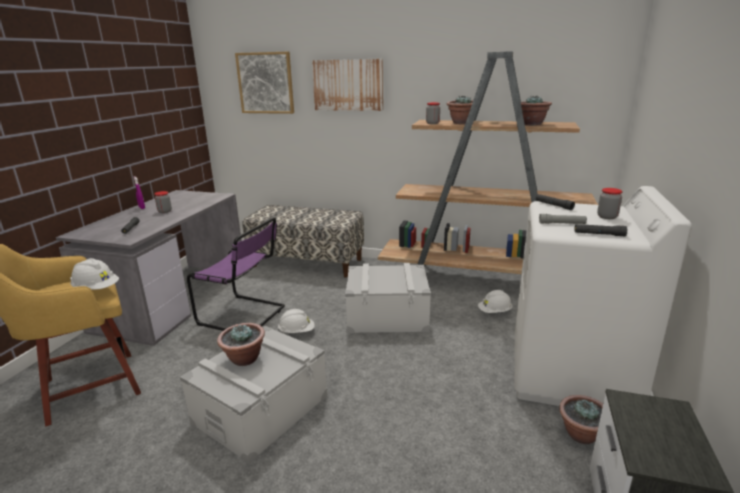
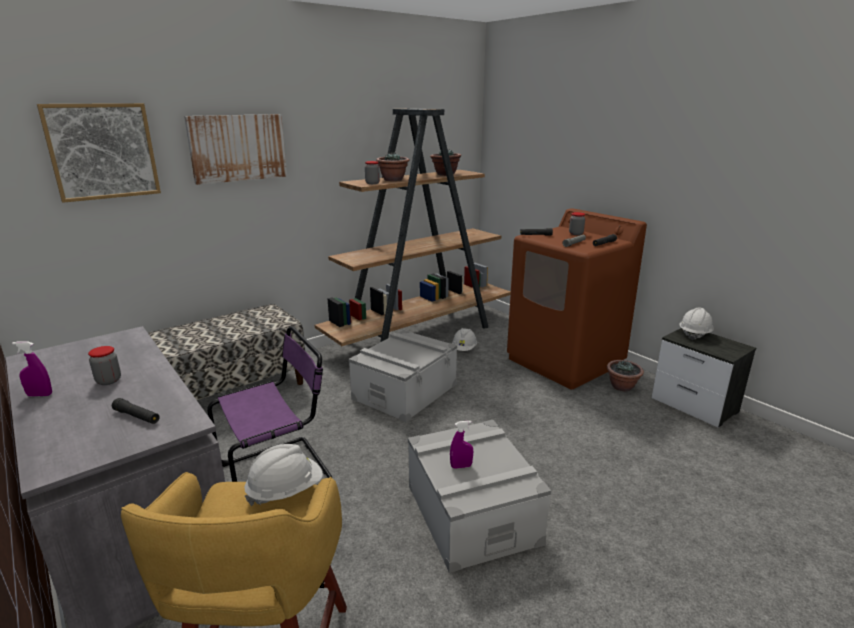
camera: 55 degrees left, 0 degrees up
potted plant [217,323,265,366] -> purple spray bottle [450,421,473,469]
white hard hat [277,309,315,333] -> white hard hat moved to [679,307,714,340]
white washing machine [514,186,692,406] -> brown washing machine [507,208,647,389]

